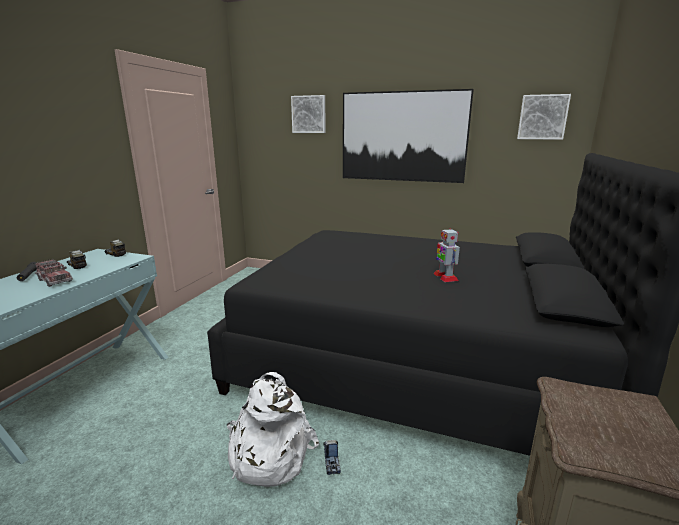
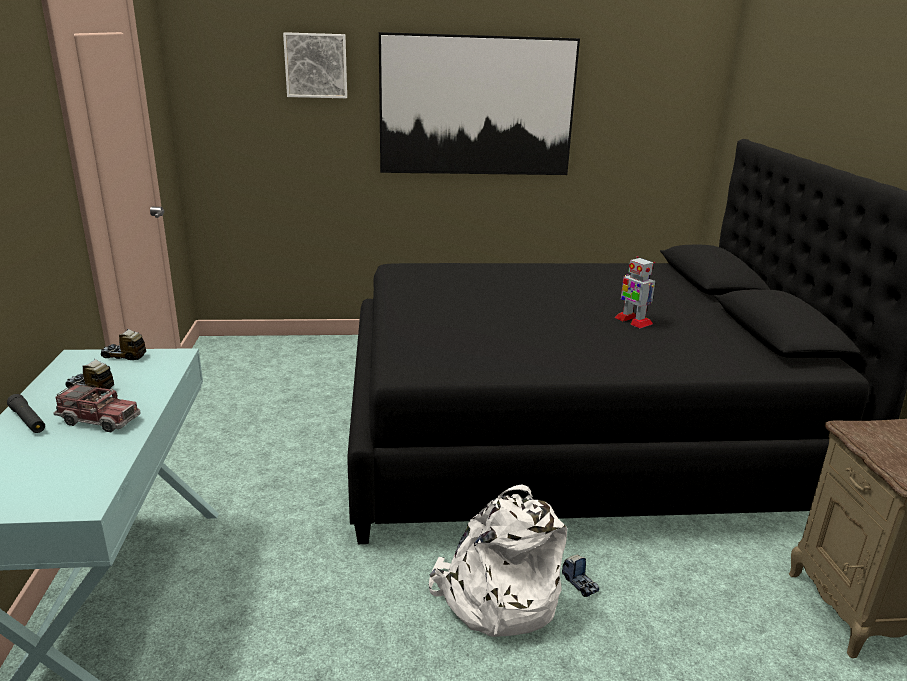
camera: 25 degrees left, 5 degrees up
picture [517,94,571,140] -> none

